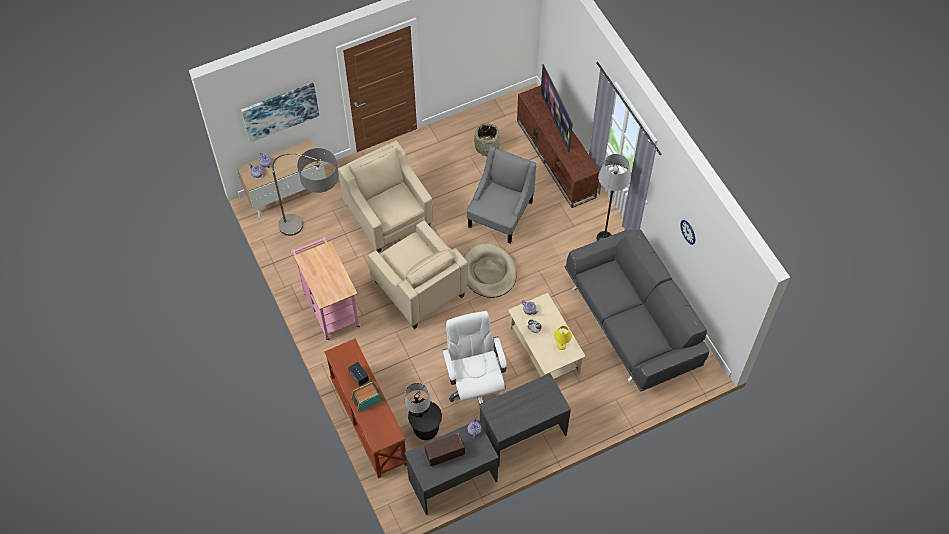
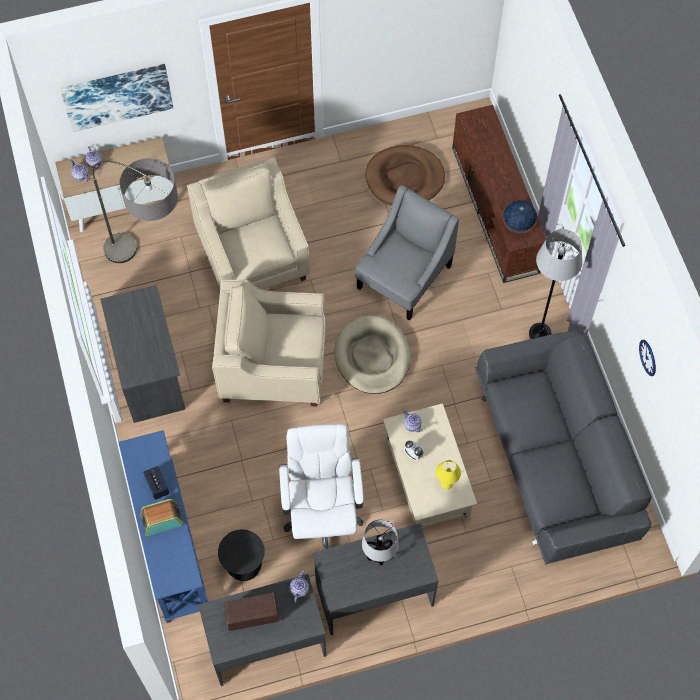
camera: 10 degrees right, 5 degrees up
pink cart [291,237,361,341] -> grey desk [100,285,185,423]
brown console table [325,339,407,478] -> blue console table [118,430,208,623]
beige armchair [368,220,468,329] -> beige armchair turned 120 degrees clockwise [212,280,326,407]
table lamp [405,383,431,418] -> table lamp moved to [362,519,399,565]
basket [474,123,500,156] -> brown dog bed [365,145,445,206]
television [540,64,573,152] -> none
none -> globe [502,200,538,234]

